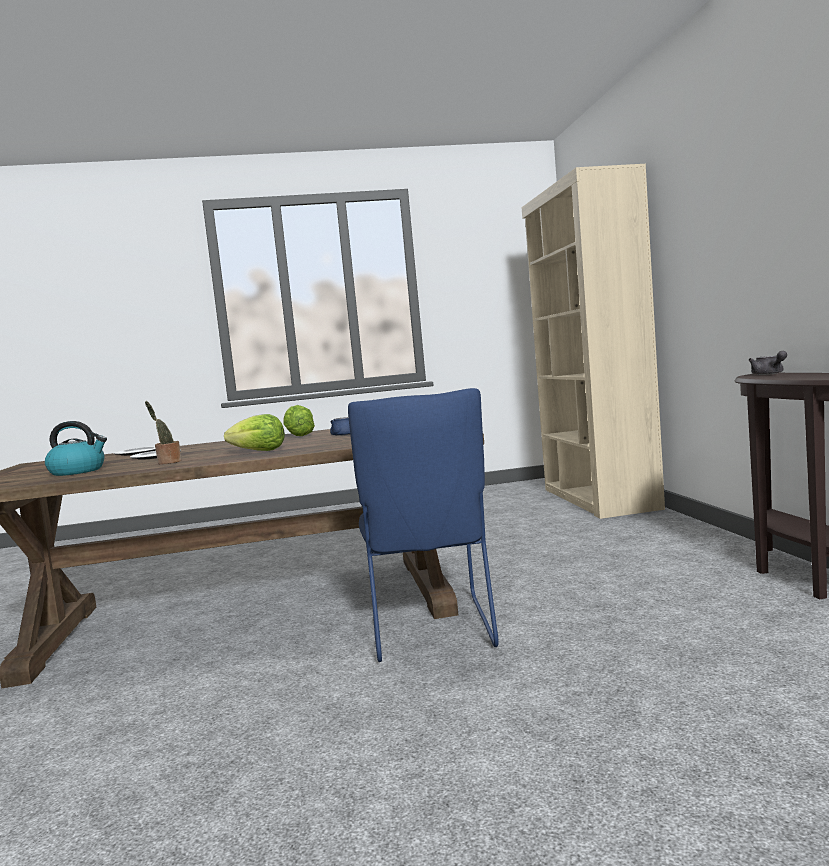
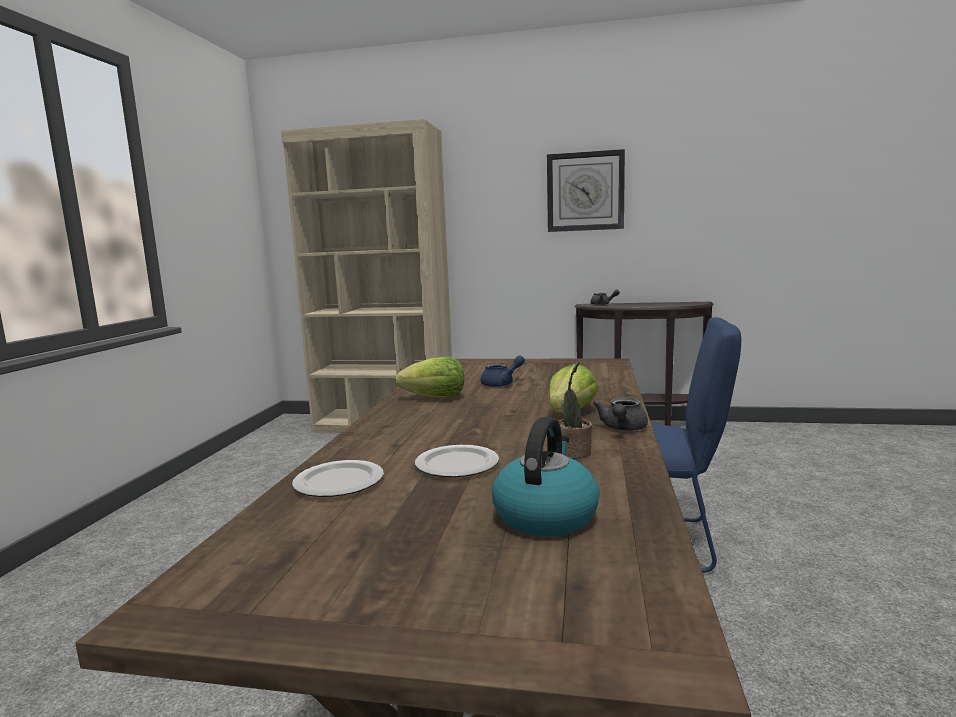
camera: 70 degrees left, 5 degrees up
none -> wall clock [547,149,625,232]
none -> grey teapot [593,398,648,431]

